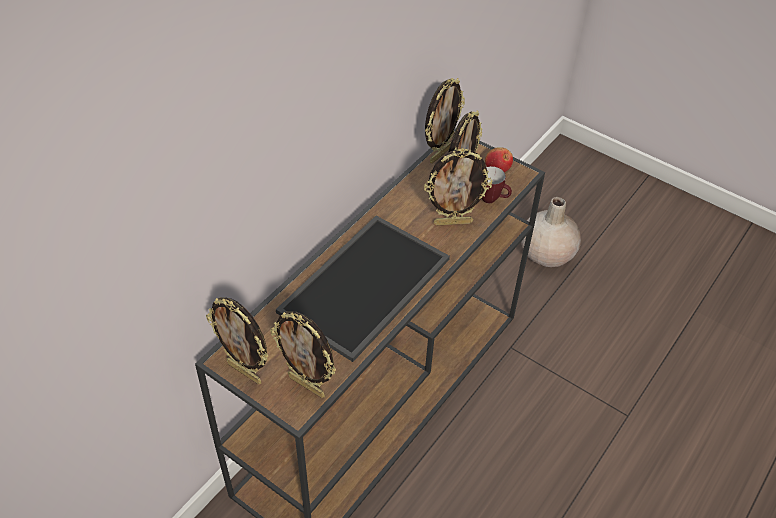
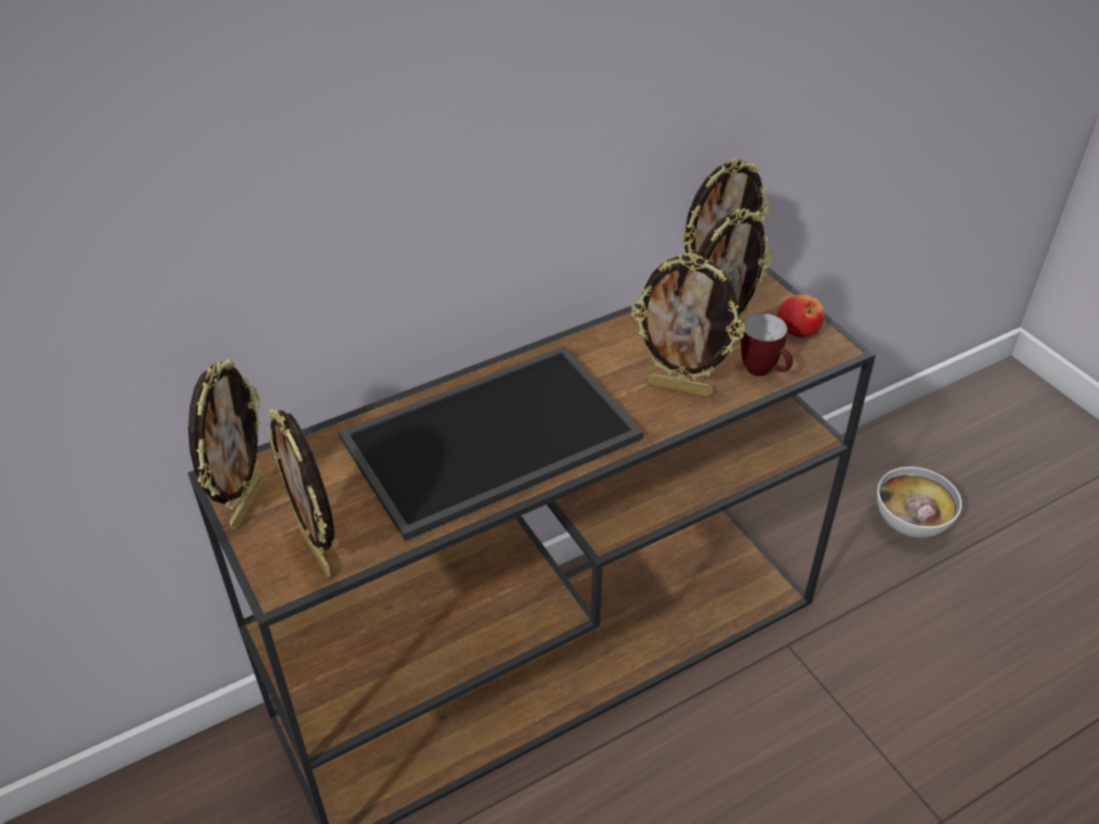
camera: 25 degrees right, 5 degrees down
picture frame [206,297,268,384] -> picture frame turned 135 degrees counterclockwise [188,359,264,531]
beige vase [521,197,581,267] -> bowl [877,467,962,538]

